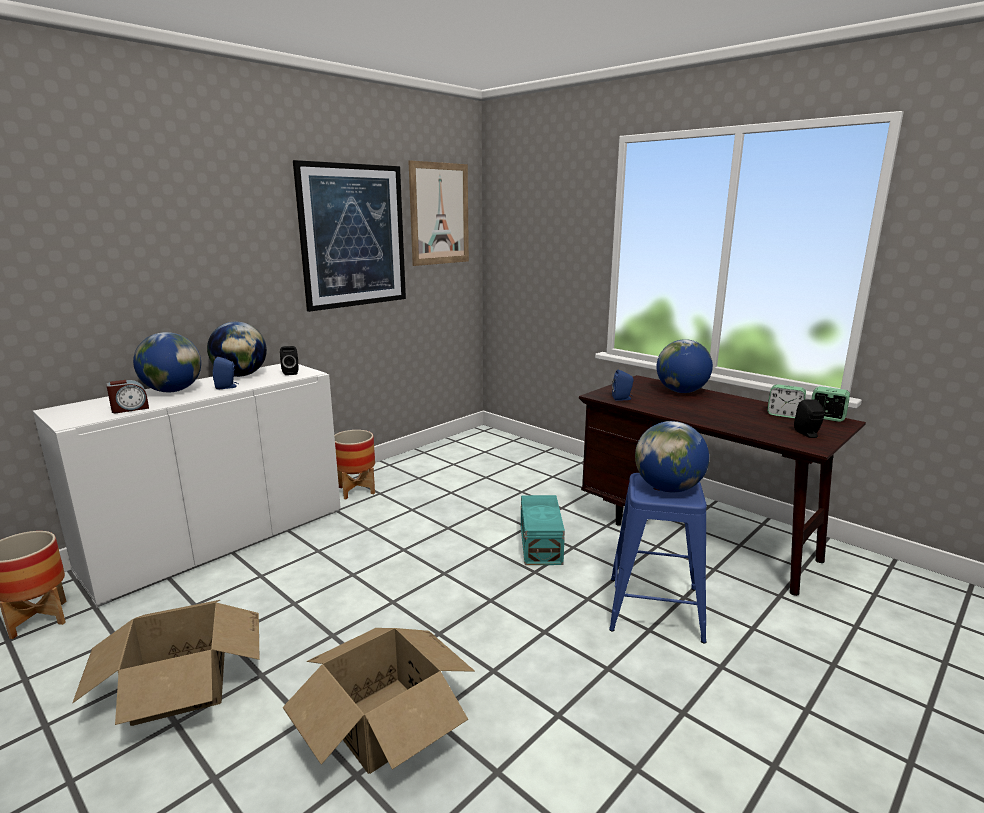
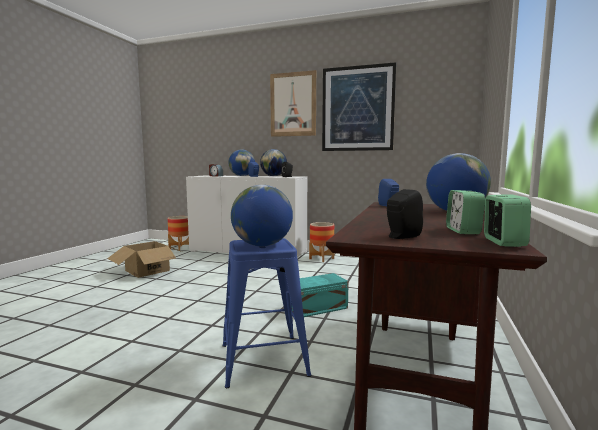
camera: 65 degrees right, 10 degrees down
cardboard box [283,628,475,774] -> none
picture [408,160,469,266] -> picture moved to [270,70,316,137]

